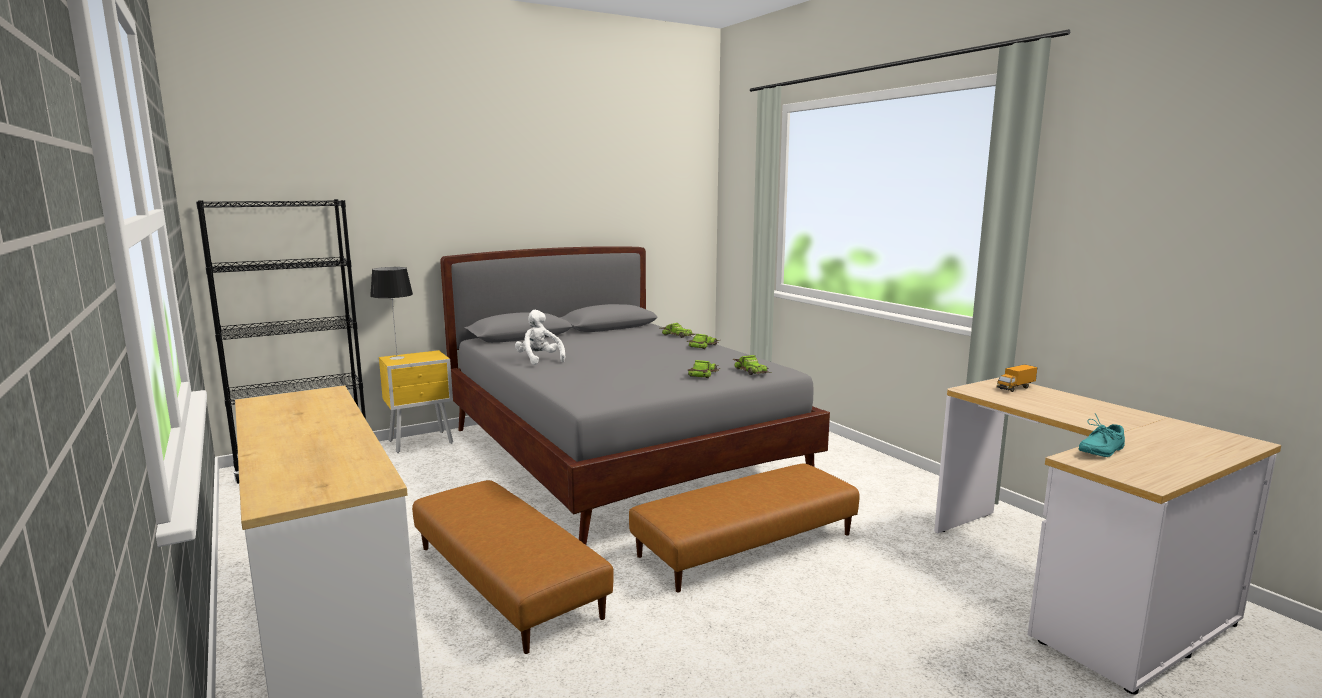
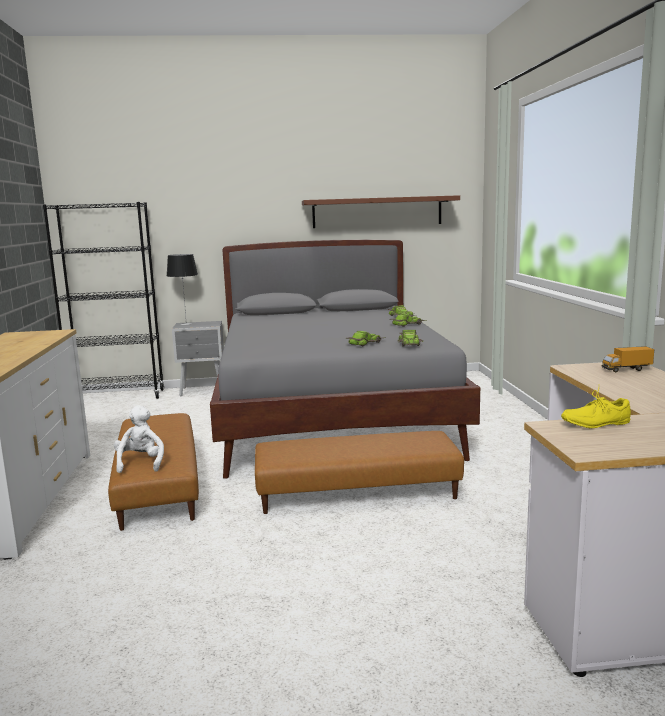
camera: 25 degrees right, 0 degrees up
yellow nightstand [379,350,453,453] -> grey nightstand [172,321,224,396]
white plush toy [515,310,565,365] -> white plush toy moved to [114,405,164,473]
turquoise shoe [1078,413,1125,457] -> yellow shoe [561,388,631,428]
none -> brown shelf [302,195,460,228]

